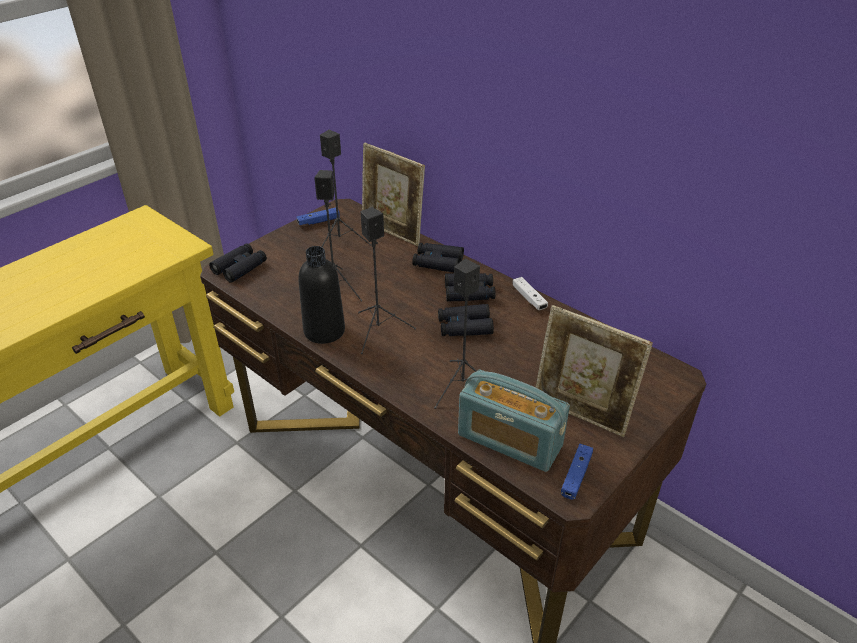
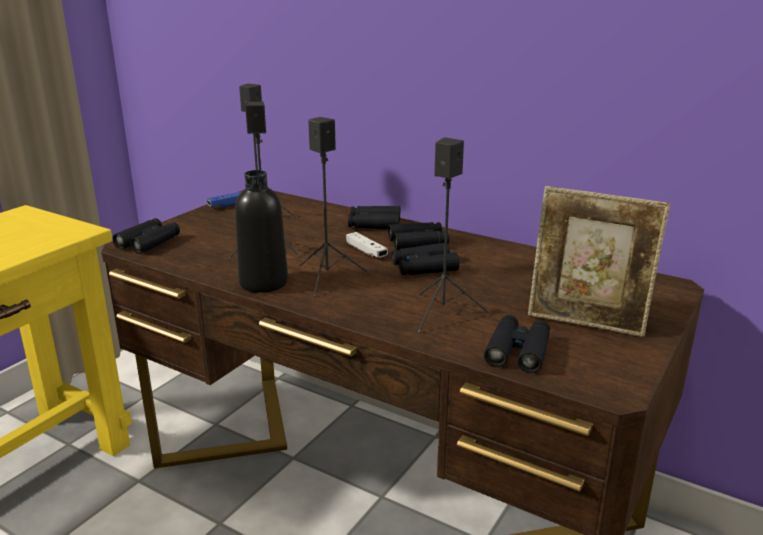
camera: 10 degrees left, 15 degrees down
picture frame [362,143,425,246] -> none
radio [458,370,570,472] -> black binoculars [484,315,550,373]
white game controller [513,277,548,310] -> white game controller moved to [346,232,388,258]
blue game controller [561,444,593,500] -> none

